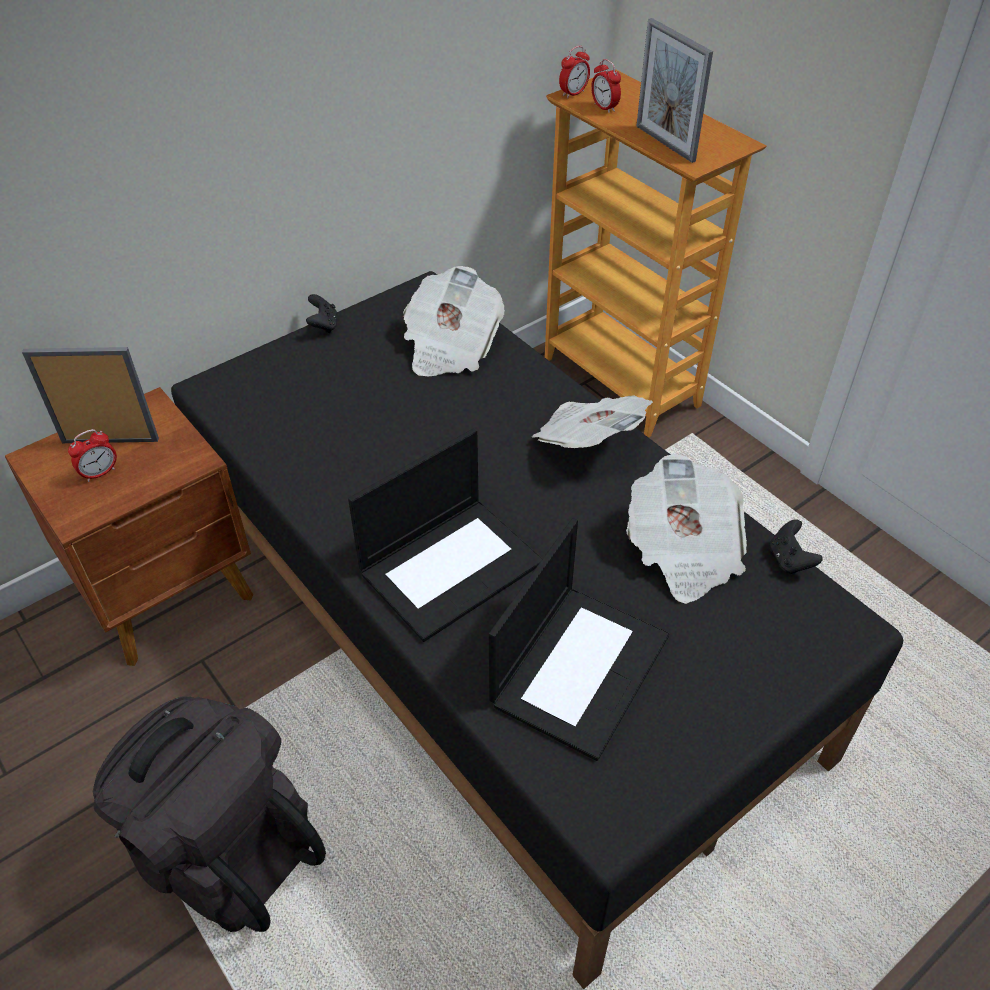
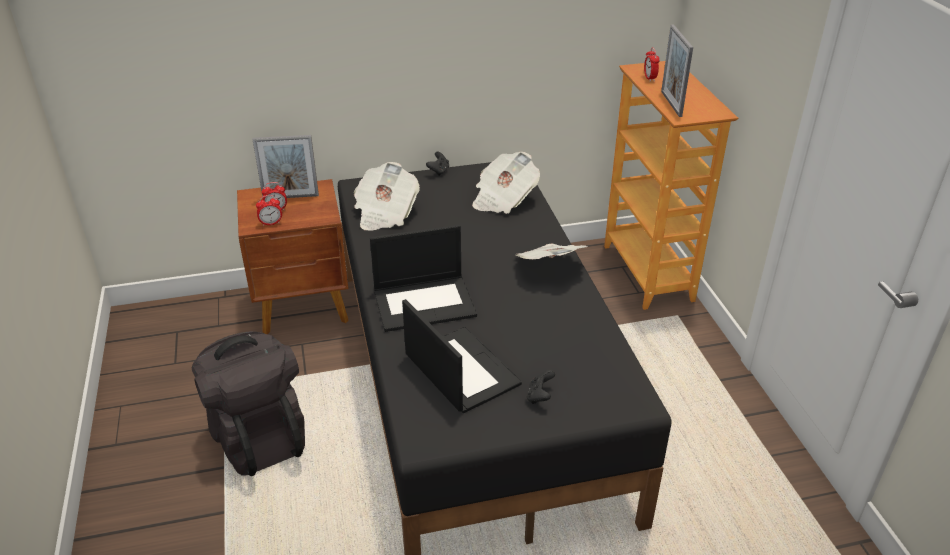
camera: 25 degrees right, 10 degrees down
picture frame [22,347,159,443] -> picture frame turned 150 degrees clockwise [252,135,319,198]
laptop [489,518,669,761] -> laptop turned 90 degrees counterclockwise [402,299,522,413]
alarm clock [559,46,590,99] -> alarm clock moved to [256,195,282,226]
newspaper [626,454,747,604] -> newspaper moved to [353,162,420,231]
black game controller [770,519,823,574] -> black game controller moved to [527,370,555,404]

